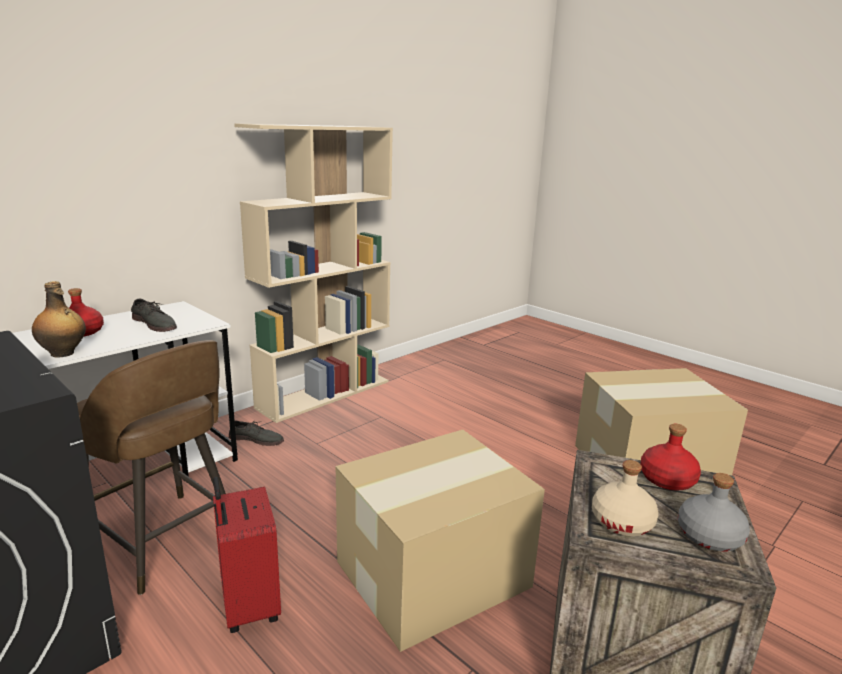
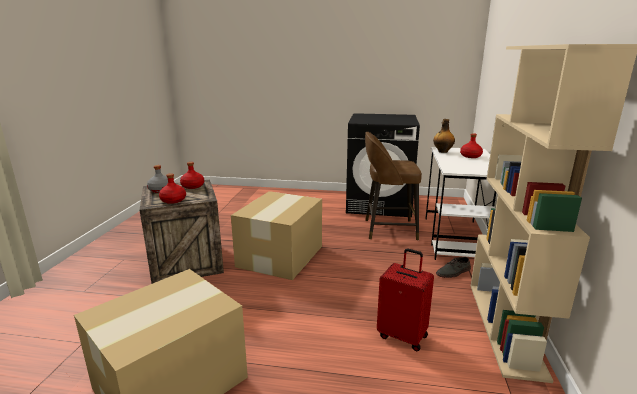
camera: 145 degrees right, 0 degrees up
grey shoe [131,299,177,332] -> none
red suitcase [213,477,281,633] -> red suitcase moved to [377,248,434,352]
beige bottle [592,460,659,536] -> red bottle [180,162,204,189]

